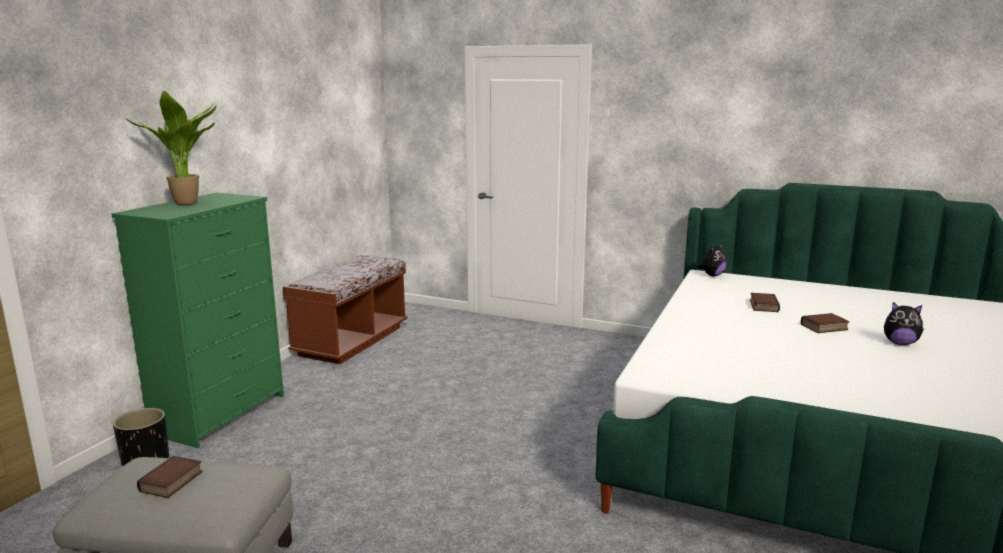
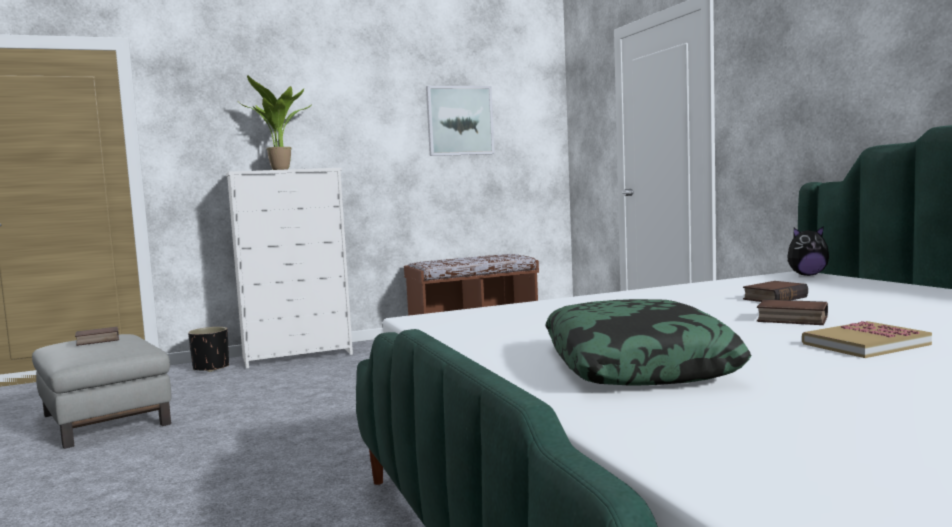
camera: 45 degrees right, 10 degrees down
green dresser [112,193,284,448] -> white dresser [226,168,353,368]
plush toy [884,302,924,345] -> book [802,321,932,358]
none -> picture [426,86,495,156]
none -> pillow [545,299,752,386]

